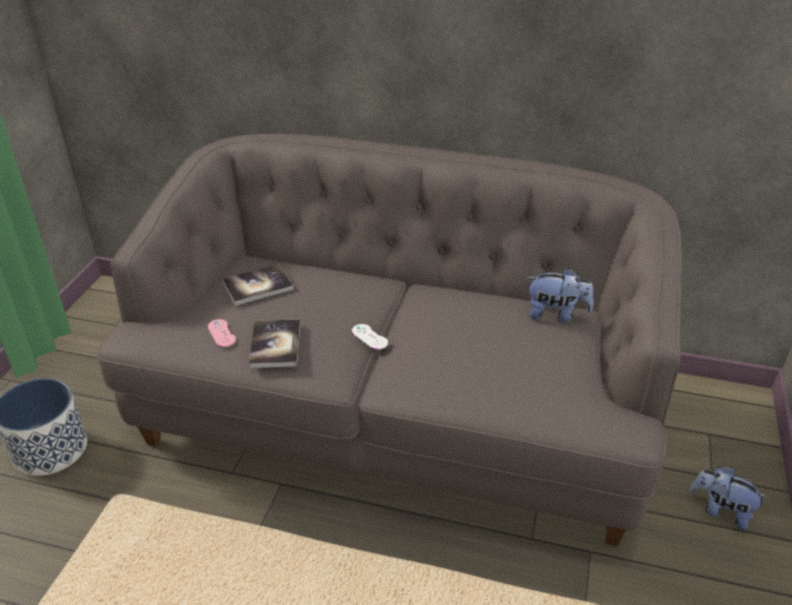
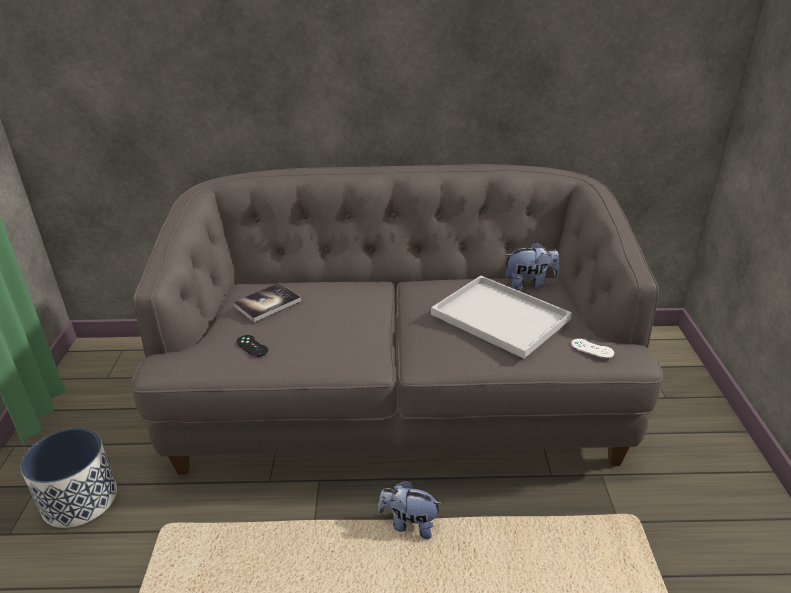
camera: 15 degrees left, 5 degrees down
pink game controller [208,319,236,347] -> black game controller [236,335,268,357]
book [249,319,300,368] -> none
white game controller [352,324,388,350] -> white game controller moved to [571,339,614,358]
plush toy [690,466,769,530] -> plush toy moved to [378,480,442,539]
none -> white tray [431,276,572,359]

